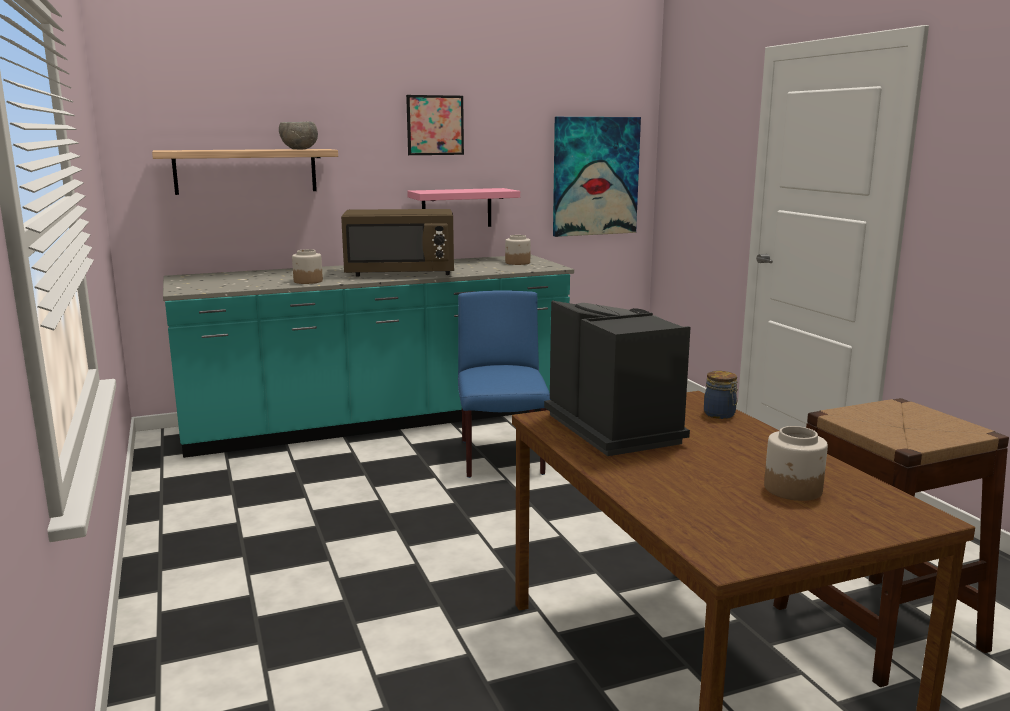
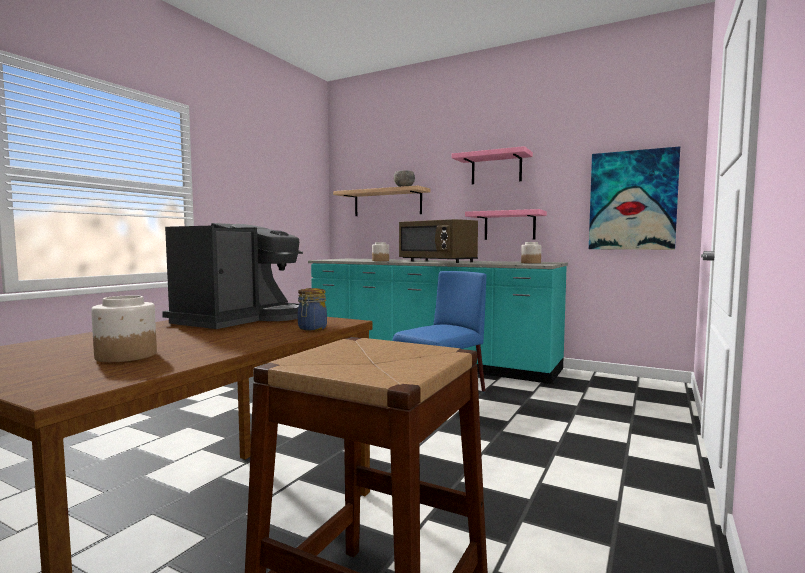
camera: 50 degrees right, 10 degrees down
picture [406,95,464,155] -> pink shelf [452,146,533,184]

